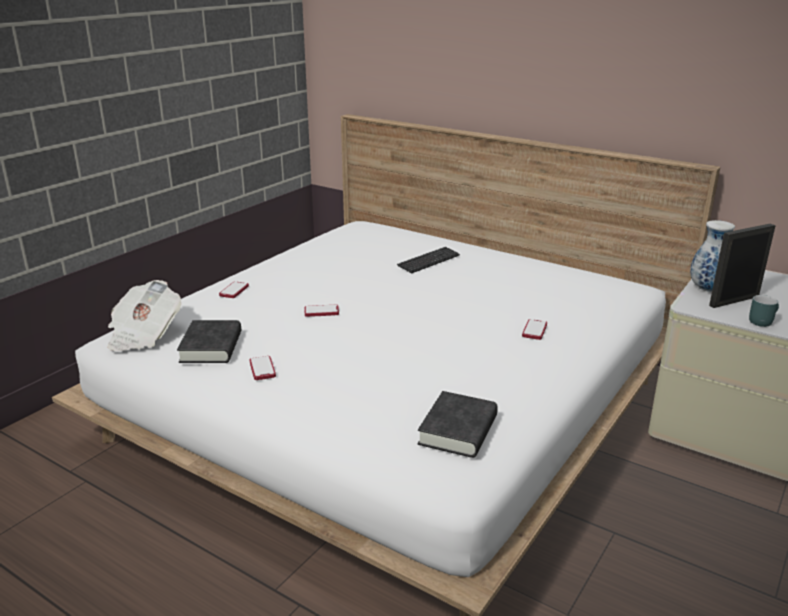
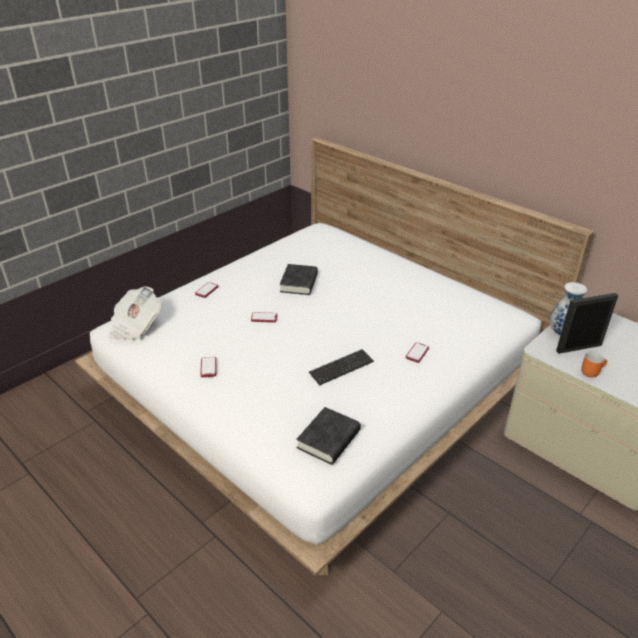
camera: 10 degrees right, 10 degrees up
black book [177,320,241,363] -> black book moved to [280,264,318,295]
keyboard [397,247,460,273] -> keyboard moved to [309,349,374,385]
turquoise mug [749,295,779,327] -> orange mug [581,352,607,378]

